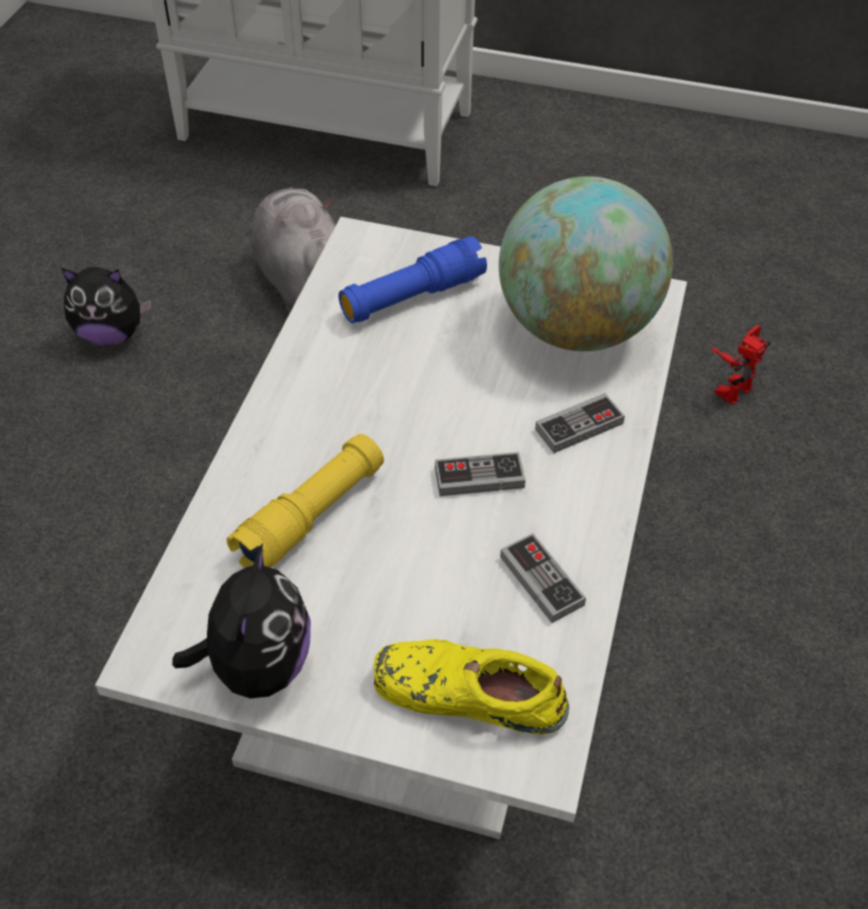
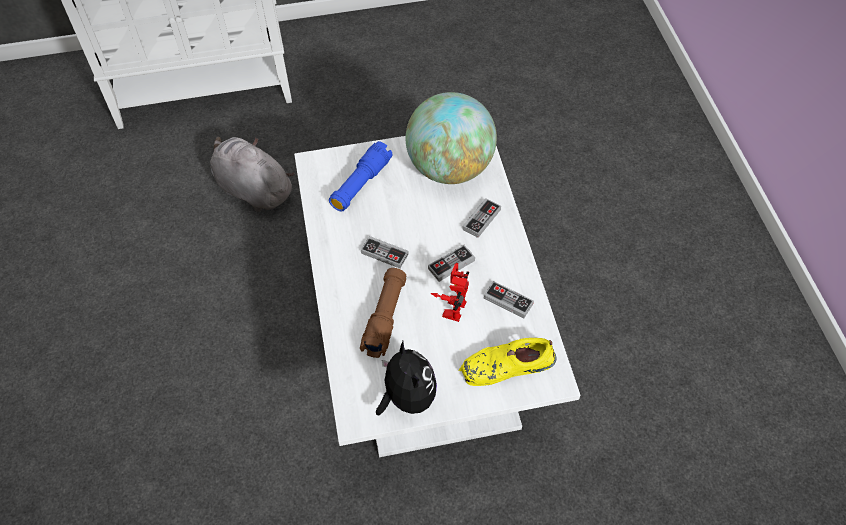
camera: 25 degrees left, 5 degrees up
plush toy [61,267,151,346] -> none
yellow flashlight [227,434,384,568] -> brown flashlight [360,268,406,358]
toy robot [711,325,771,405] -> toy robot moved to [431,263,469,322]
none -> game controller [361,236,409,268]

